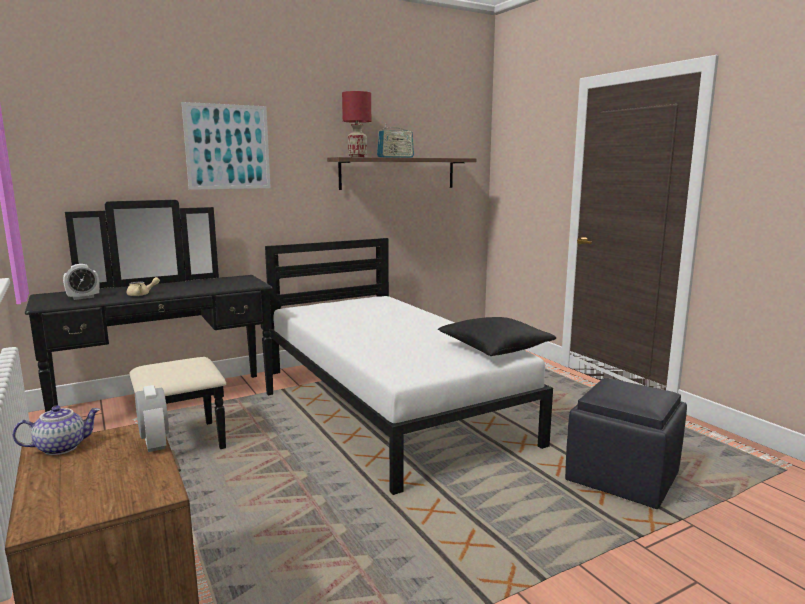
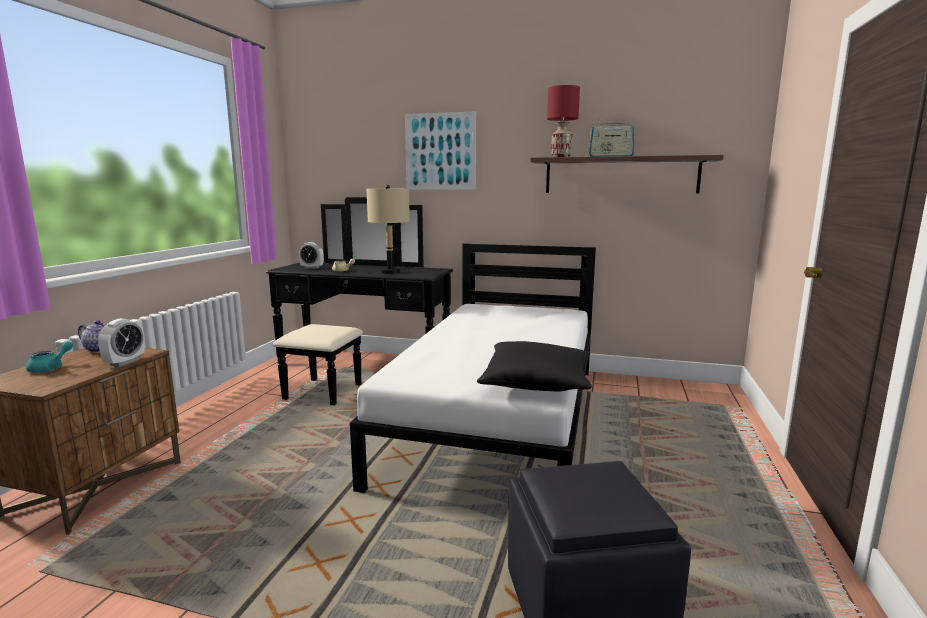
camera: 45 degrees right, 0 degrees up
none -> turquoise teapot [26,341,73,373]
none -> beige table lamp [366,185,410,274]

